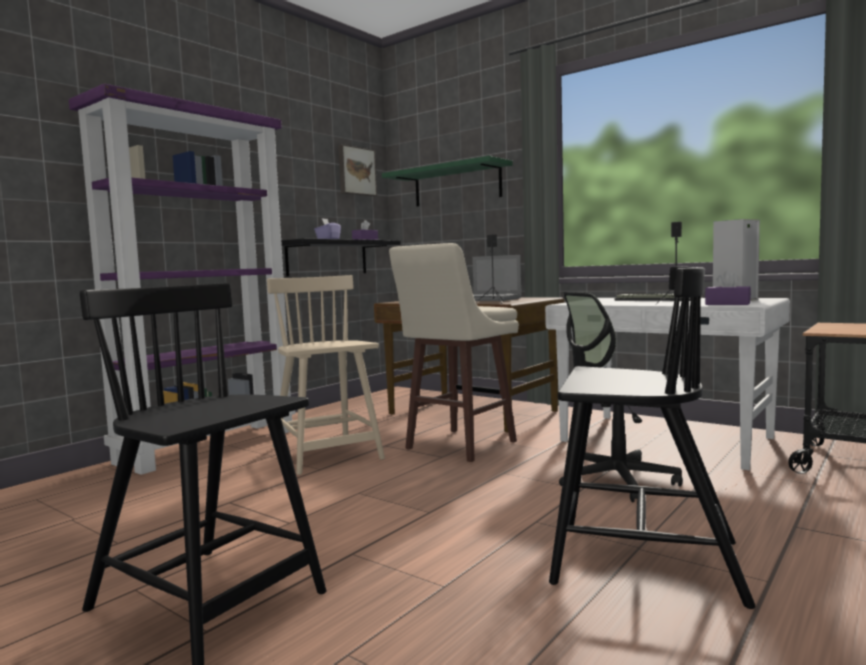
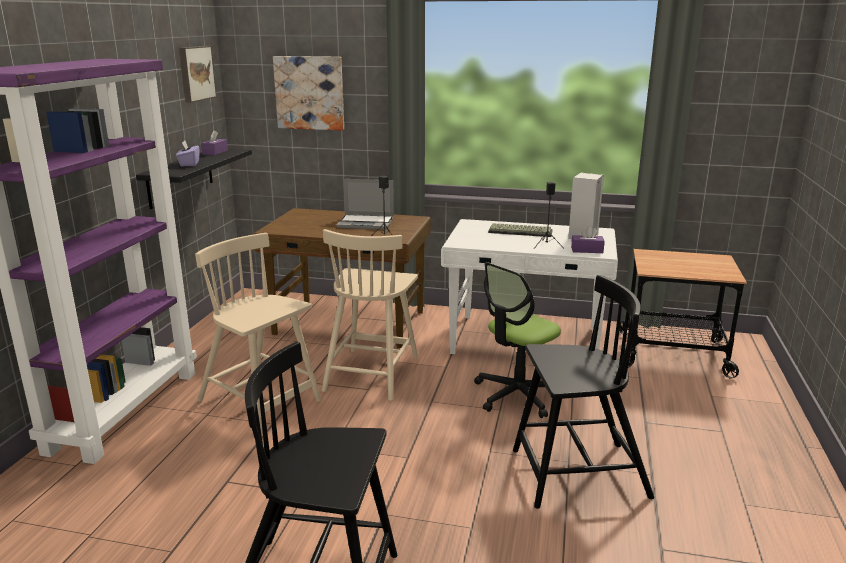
camera: 25 degrees left, 15 degrees up
green shelf [382,156,513,207] -> picture [273,56,344,131]
beige stool [389,243,519,462] -> beige chair [321,229,418,401]

